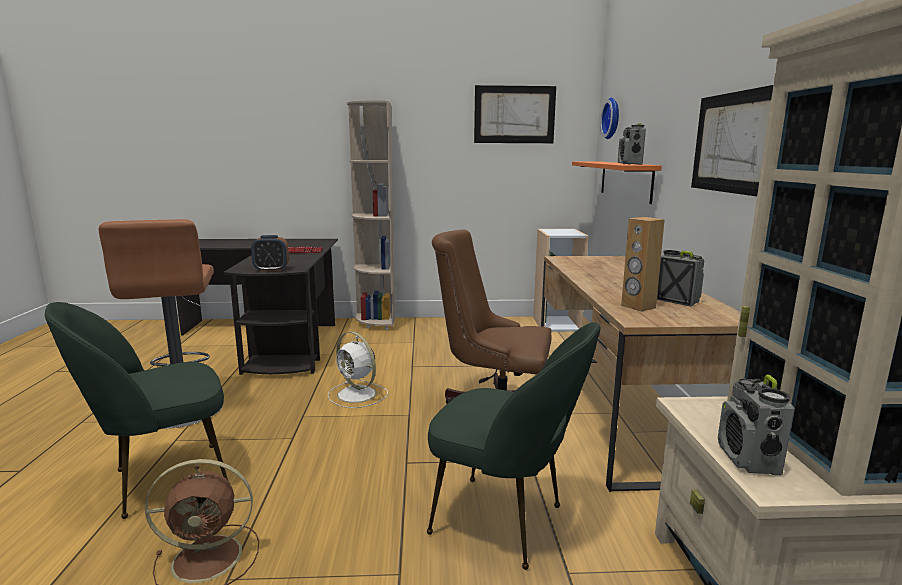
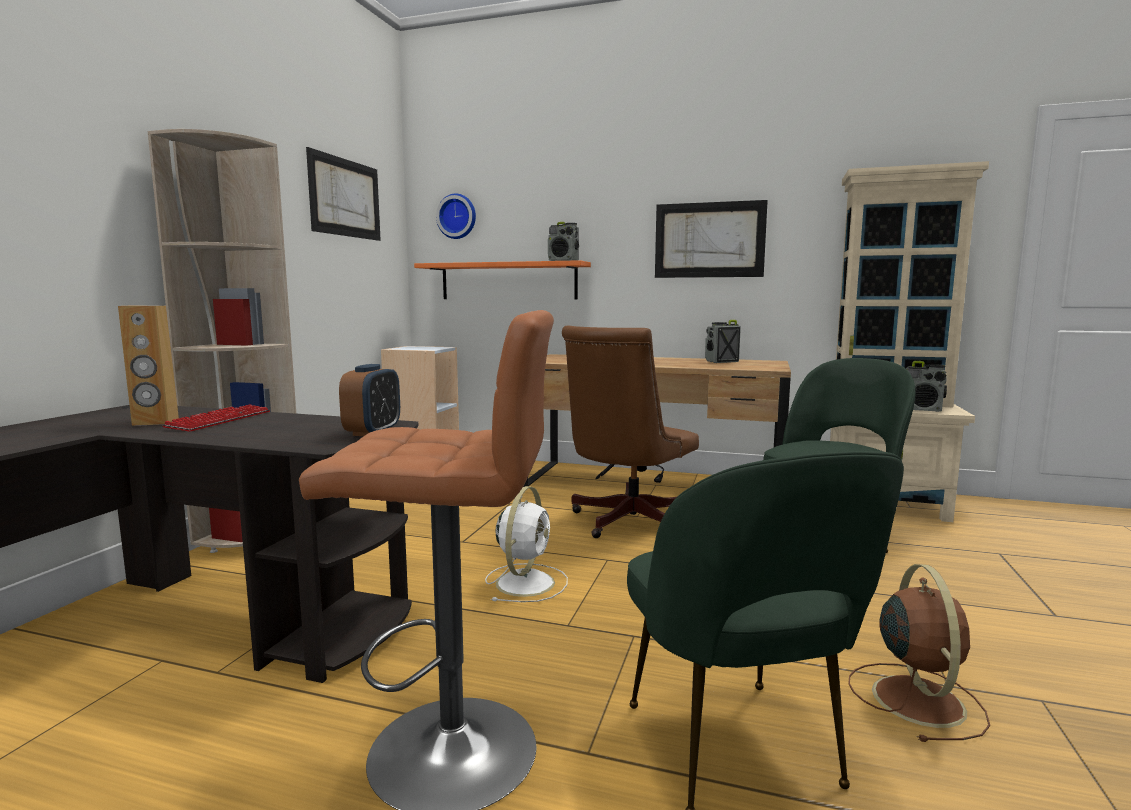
camera: 70 degrees left, 5 degrees down
white fan [328,331,388,408] -> white fan turned 45 degrees counterclockwise [485,486,568,602]
brown speaker [621,217,665,312] -> brown speaker moved to [118,305,179,426]

